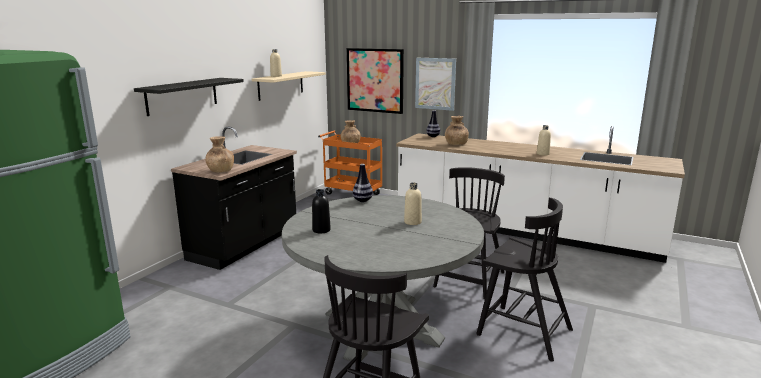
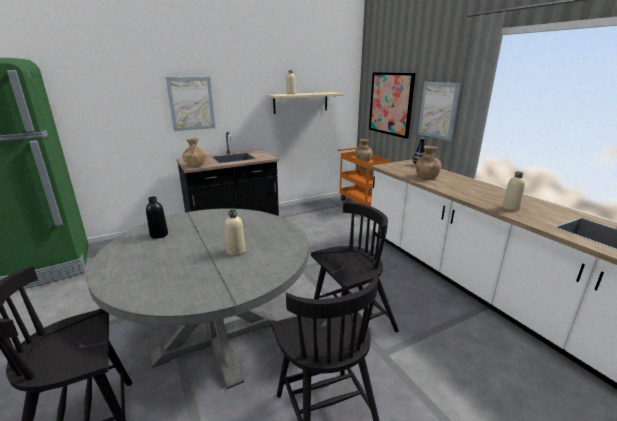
camera: 35 degrees right, 5 degrees up
black shelf [134,78,244,116] -> picture [166,77,215,131]
vase [353,164,373,202] -> none

